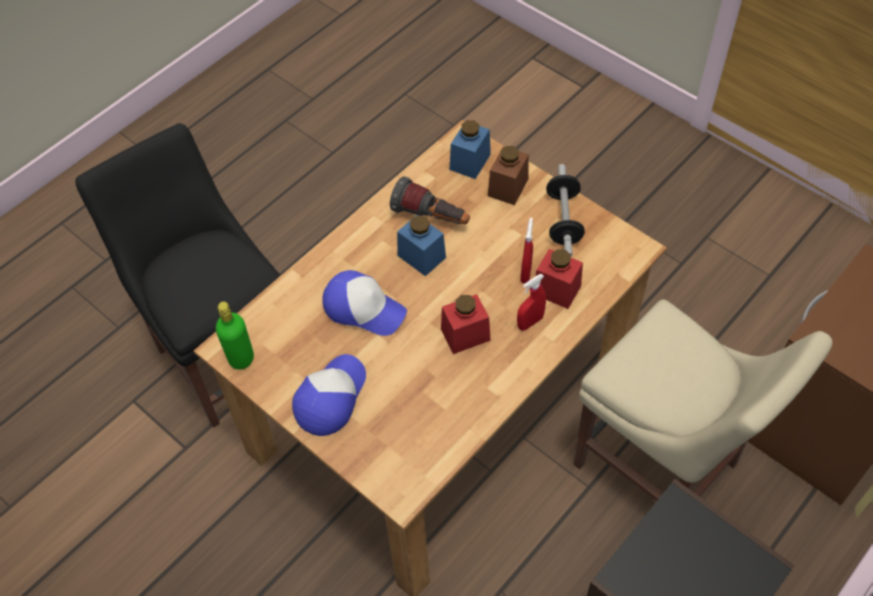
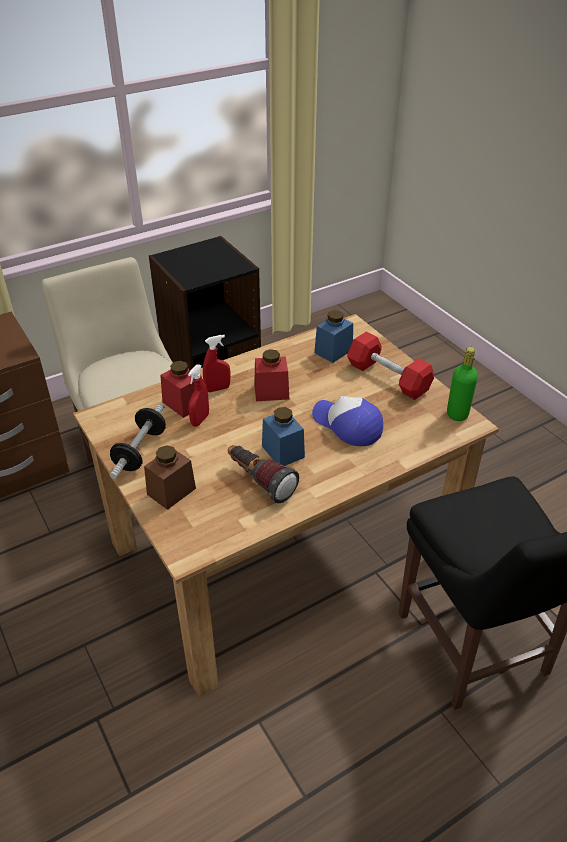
camera: 165 degrees left, 15 degrees down
cap [292,354,366,436] -> red dumbbell [347,331,434,400]
blue jar [450,120,491,179] -> blue jar moved to [314,310,353,363]

